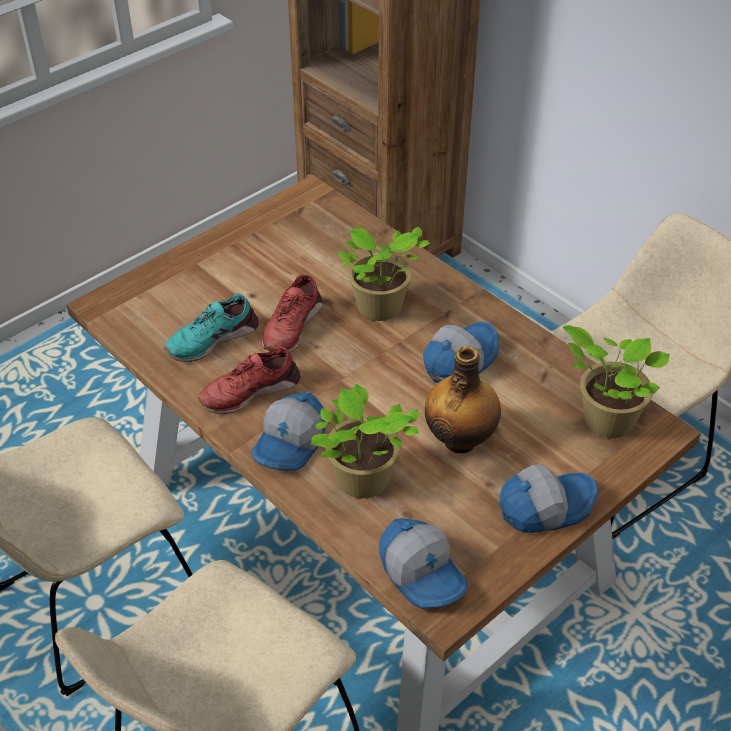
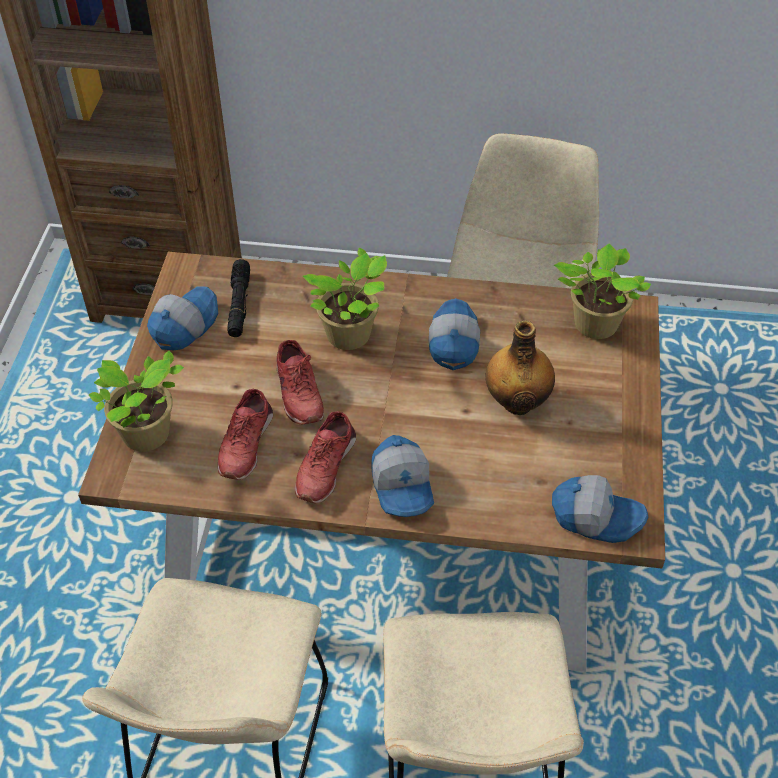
camera: 40 degrees left, 5 degrees up
turquoise shoe [164,293,259,362] -> red shoe [217,389,273,480]
potted plant [311,384,419,498] -> potted plant moved to [89,351,184,452]
cap [500,464,598,533] -> cap moved to [147,286,218,350]
none -> black flashlight [227,259,250,337]

